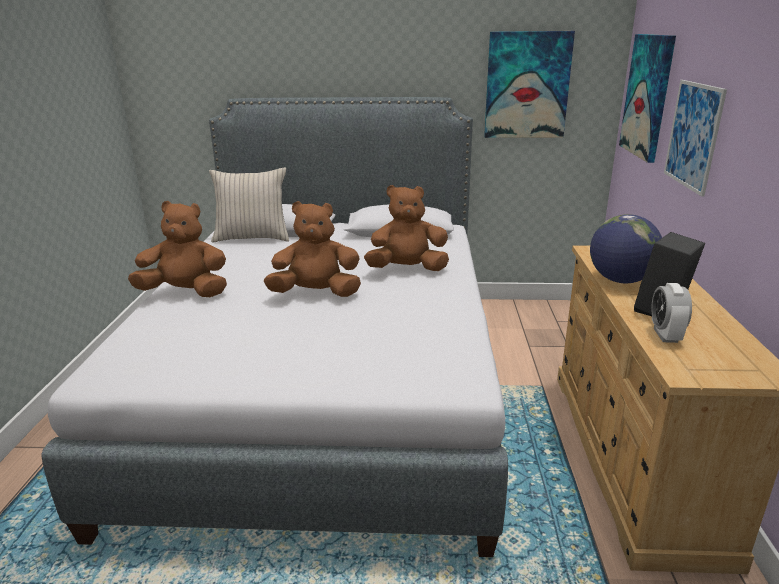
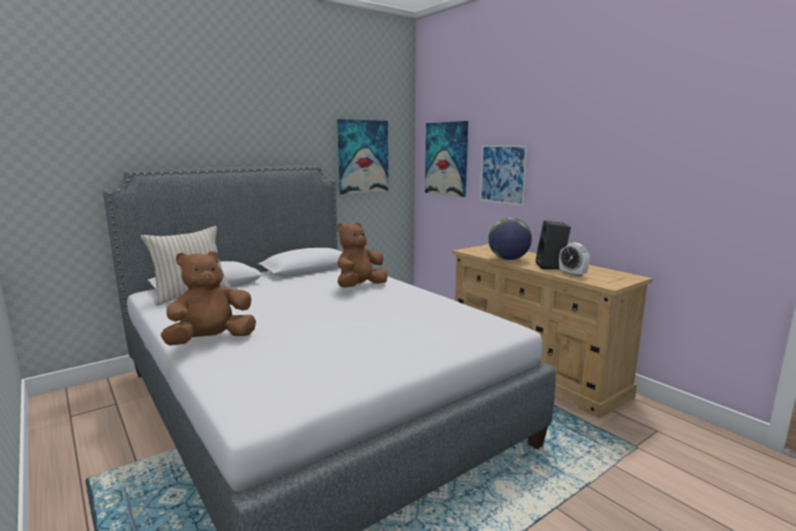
camera: 40 degrees left, 10 degrees down
brown plush toy [264,201,361,297] -> none

